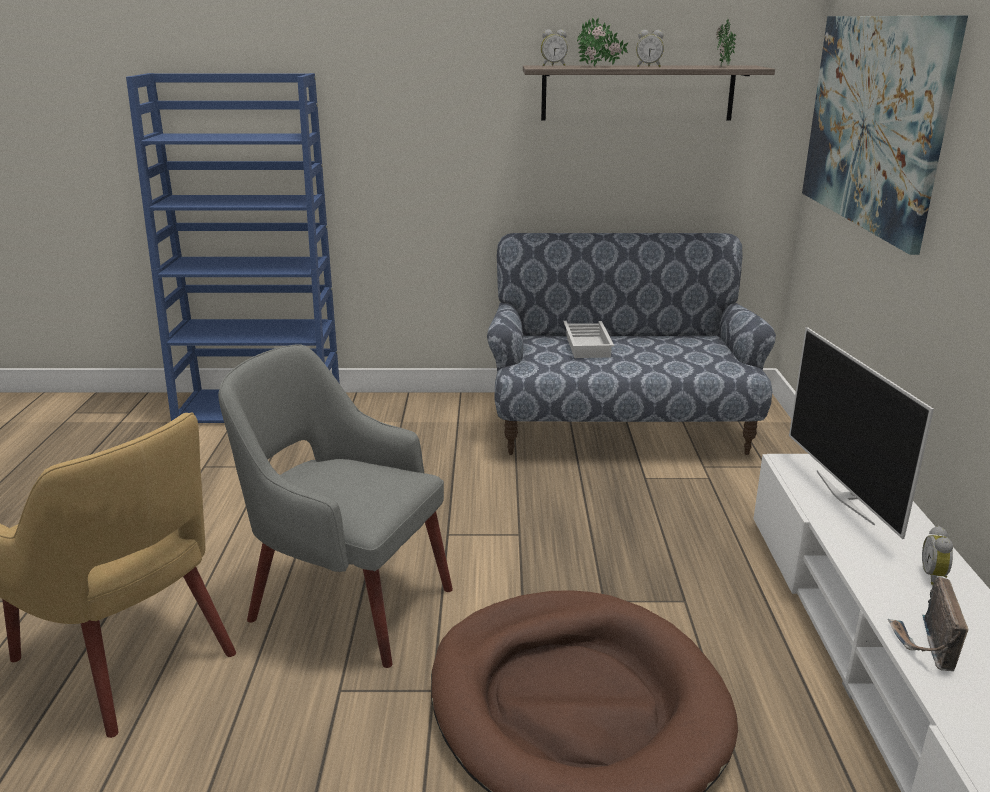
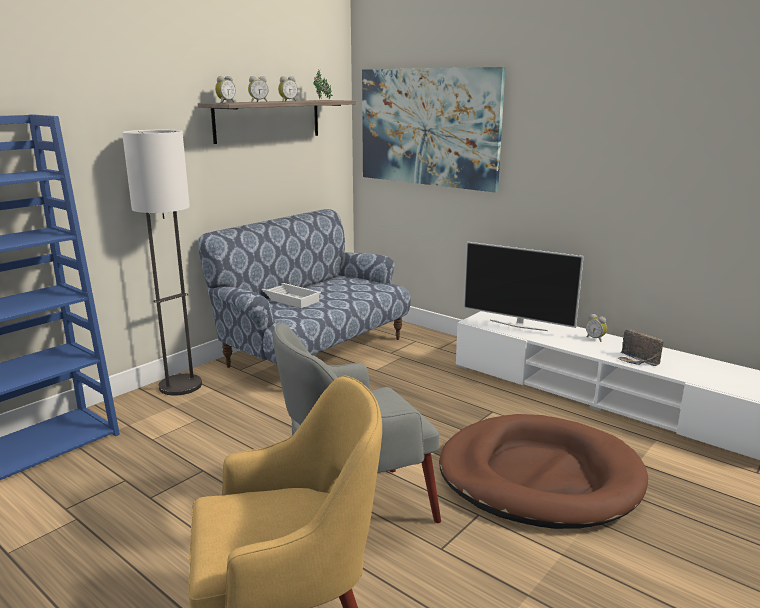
camera: 50 degrees left, 5 degrees down
potted plant [577,17,628,66] -> alarm clock [248,76,268,102]
none -> floor lamp [122,130,202,395]

